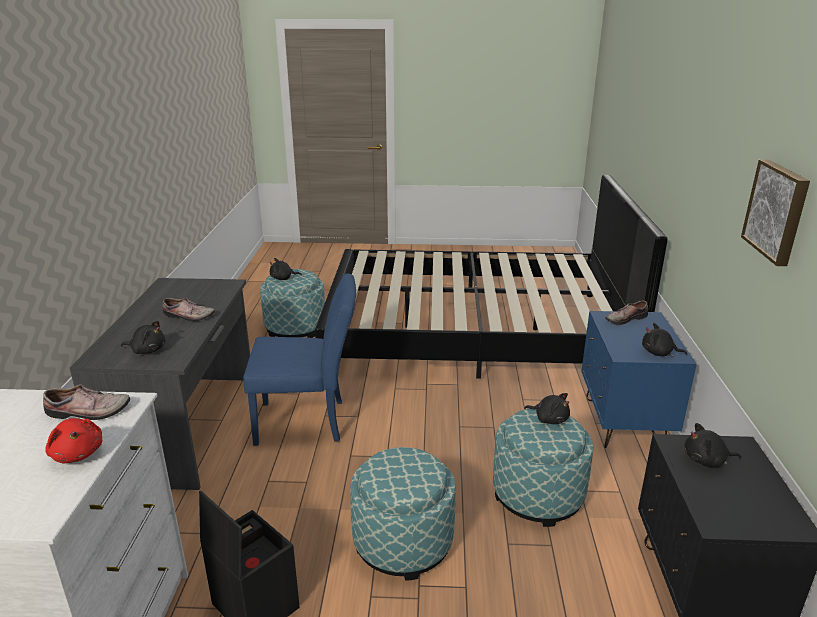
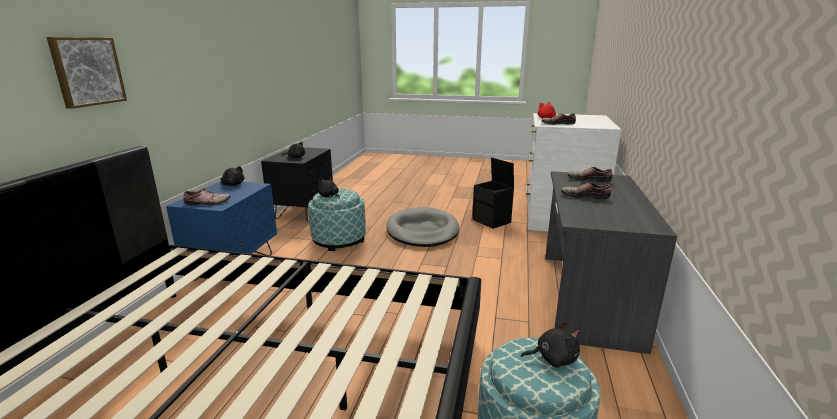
camera: 170 degrees left, 5 degrees down
black plush toy [121,321,165,354] -> shoe [568,167,612,183]
blue chair [243,274,356,446] -> none
ottoman [350,447,455,581] -> grey dog bed [386,207,459,247]
picture [741,159,810,266] -> picture moved to [46,37,127,109]

